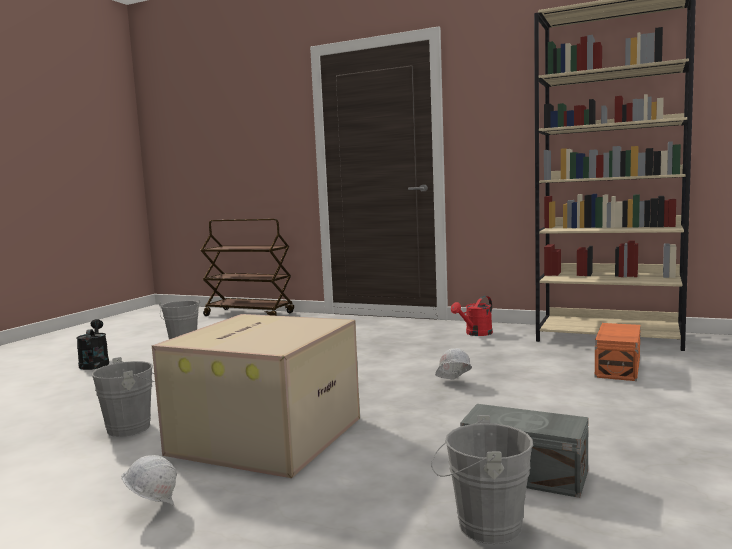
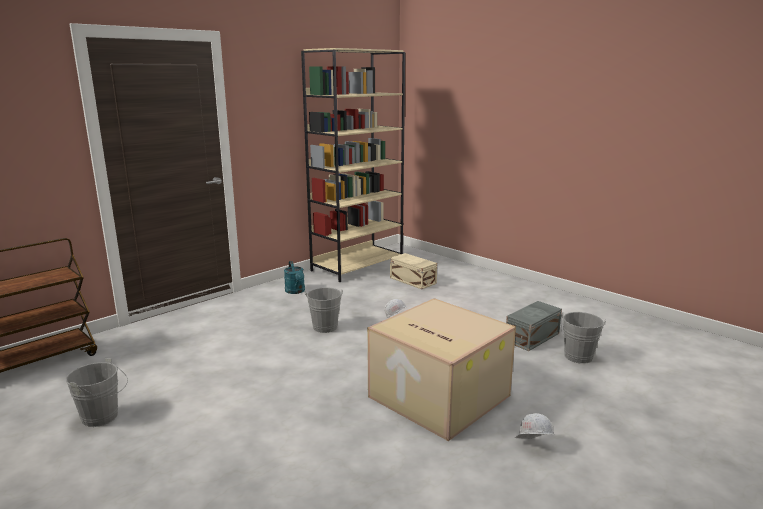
camera: 70 degrees left, 10 degrees up
black watering can [76,319,109,370] -> none
grey bucket [92,357,155,437] -> grey bucket moved to [305,287,343,333]
red watering can [451,296,493,336] -> turquoise watering can [284,261,305,294]
orange storage box [595,323,641,381] -> beige storage box [390,253,437,289]

